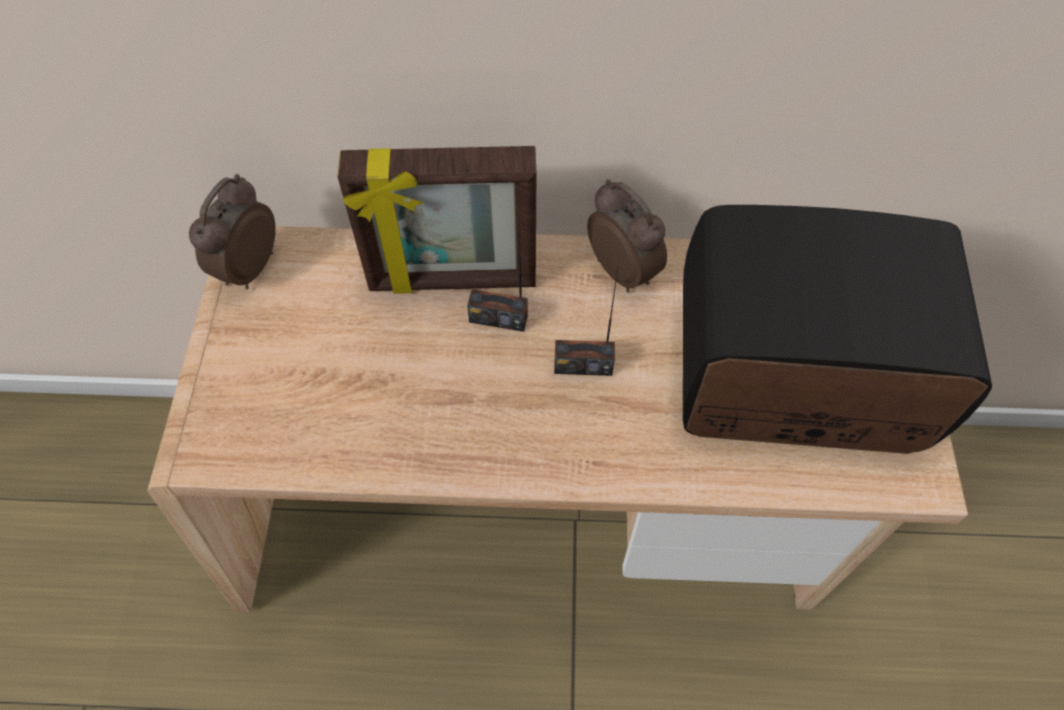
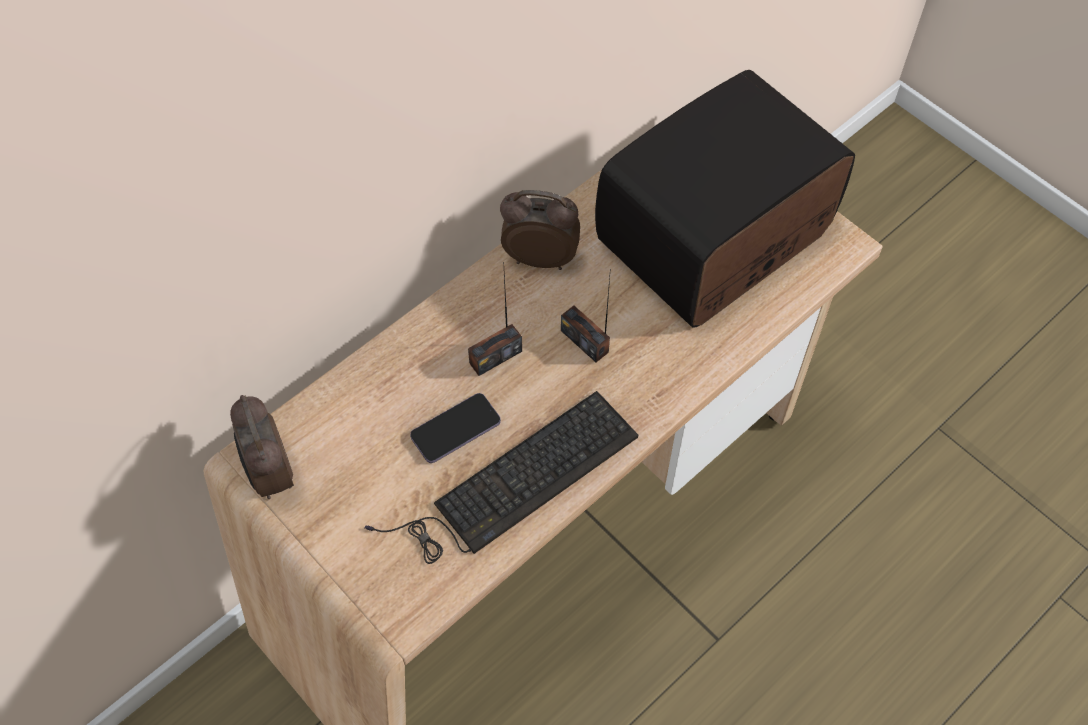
camera: 45 degrees left, 0 degrees up
picture frame [337,146,536,294] -> none
radio [554,267,618,376] -> radio turned 90 degrees clockwise [561,277,610,362]
none -> keyboard [364,391,638,564]
none -> phone [410,393,501,463]

